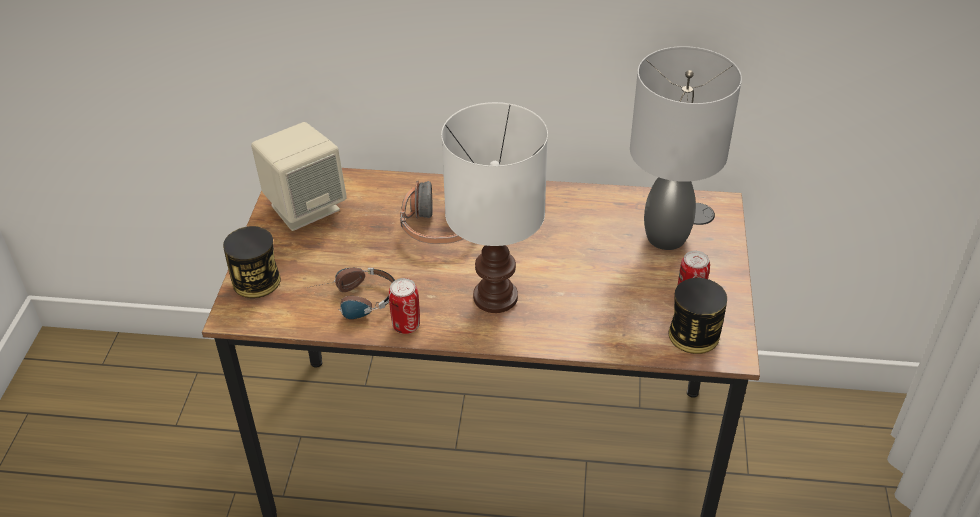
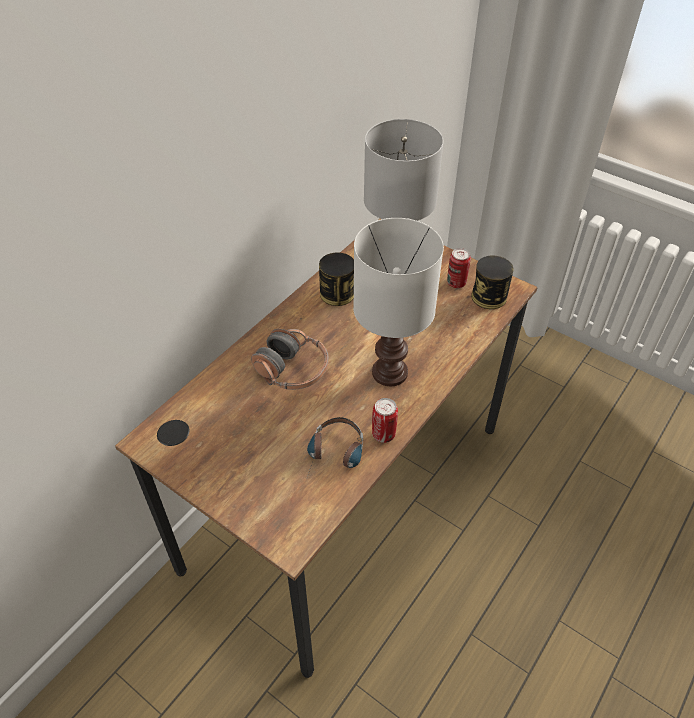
camera: 60 degrees left, 5 degrees up
can [223,226,281,298] -> can moved to [319,252,354,306]
beige speaker [251,122,347,231] -> none

